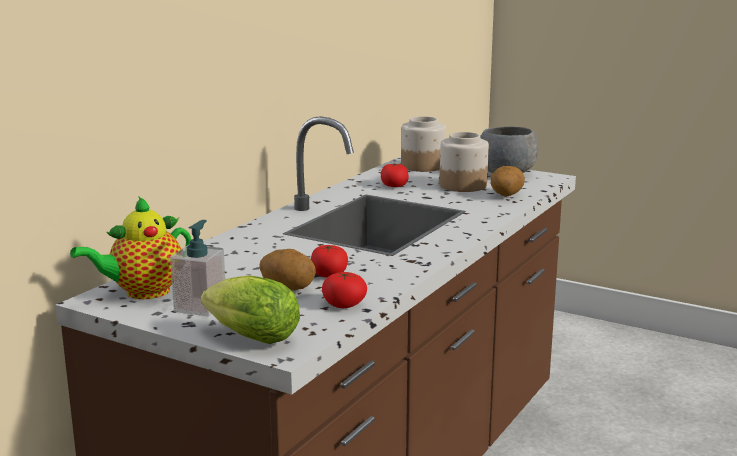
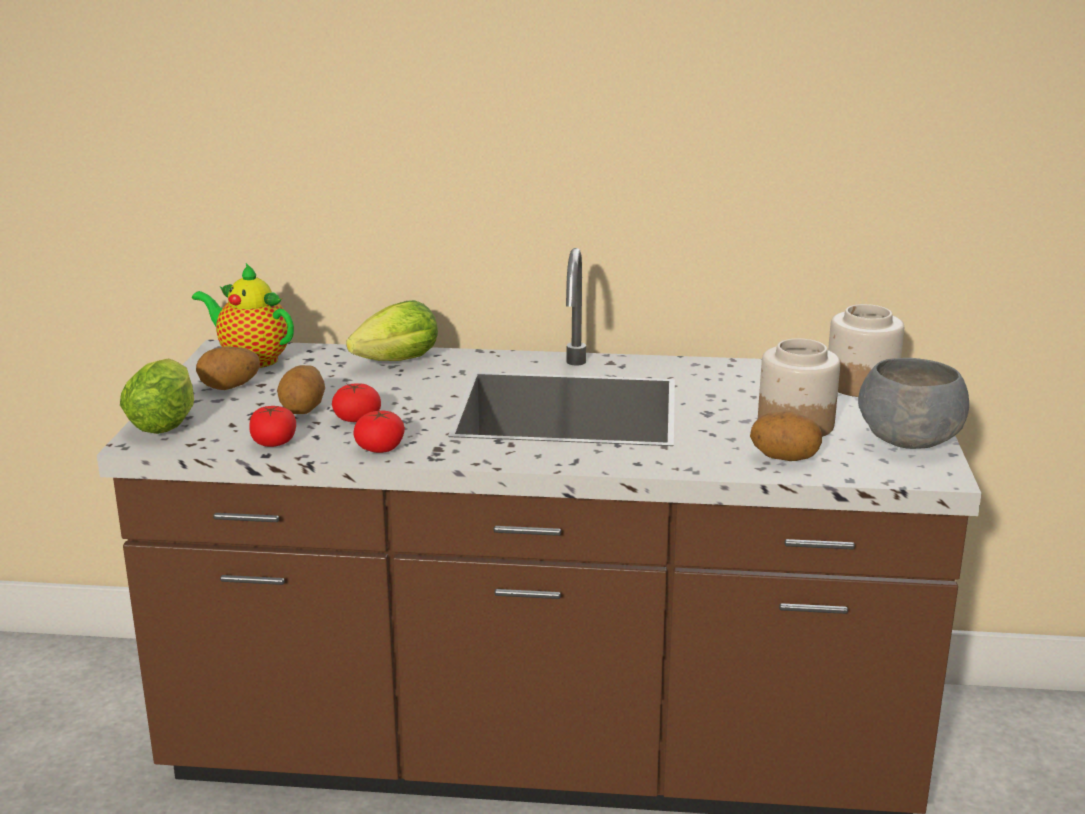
camera: 65 degrees right, 5 degrees up
soap dispenser [170,220,225,317] -> potato [196,346,260,390]
tomato [381,163,408,187] -> tomato moved to [354,411,405,453]
none -> lettuce [346,300,438,361]

